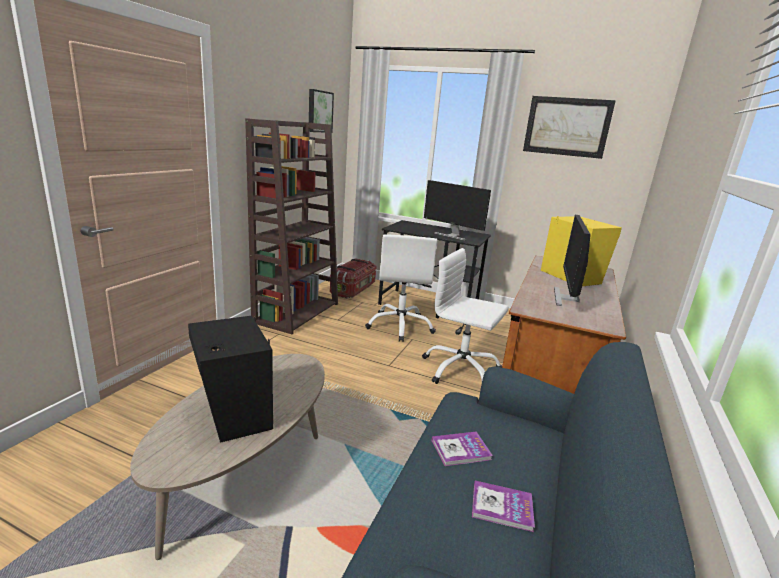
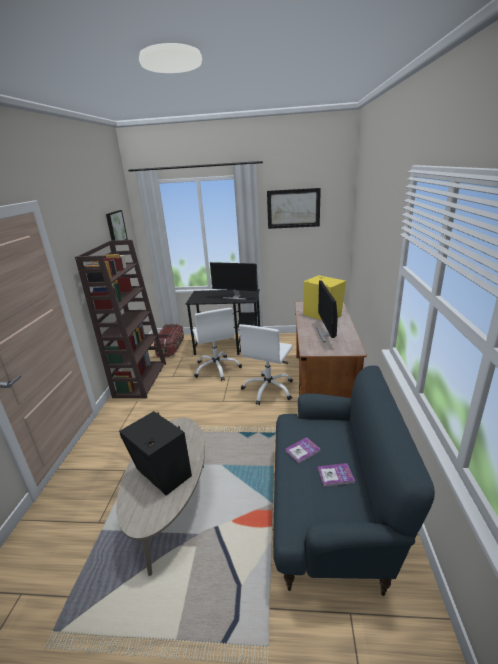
camera: 15 degrees left, 5 degrees up
white office chair [422,248,509,384] -> white office chair turned 75 degrees counterclockwise [239,324,293,405]

